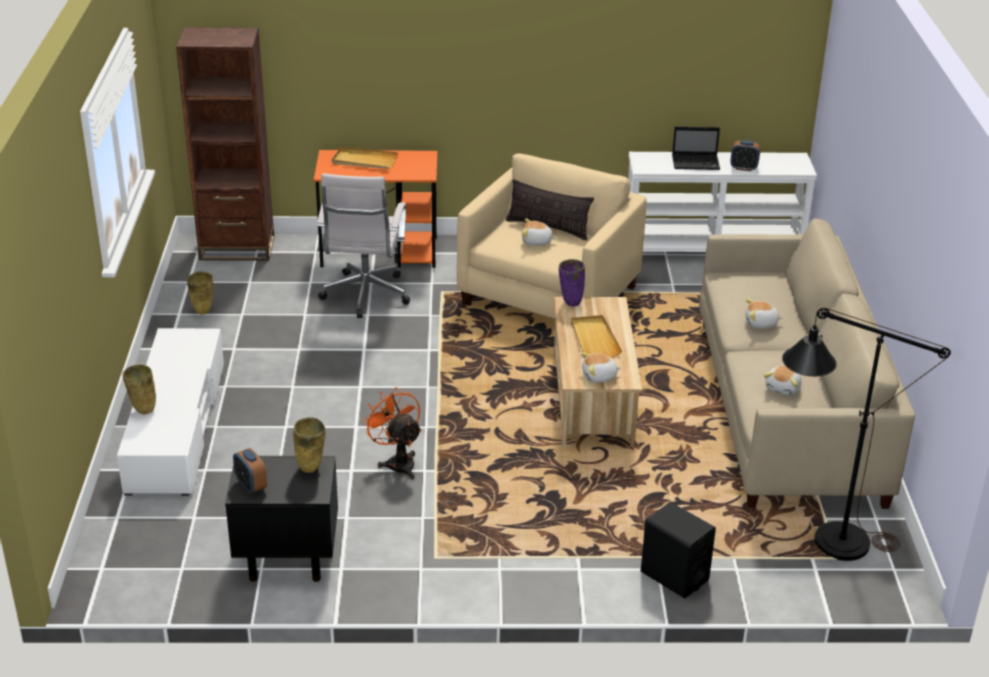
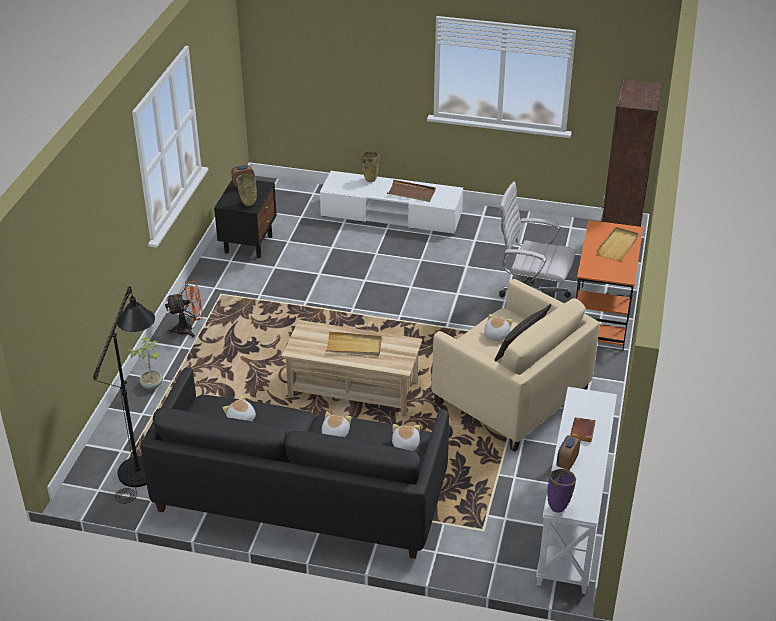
camera: 105 degrees right, 5 degrees up
beige vase [187,271,213,315] -> none
orange fan [362,387,422,479] -> orange fan moved to [165,281,203,338]
purple vase [559,259,585,307] -> purple vase moved to [547,469,576,513]
plush toy [581,353,621,383] -> plush toy moved to [392,424,420,451]
black speaker [641,502,716,598] -> potted plant [127,336,163,390]
laptop [672,126,720,170] -> brown book [570,417,596,442]
beige sofa [699,219,915,509] -> black sofa [141,368,449,559]
none -> brown tray [387,180,436,202]

